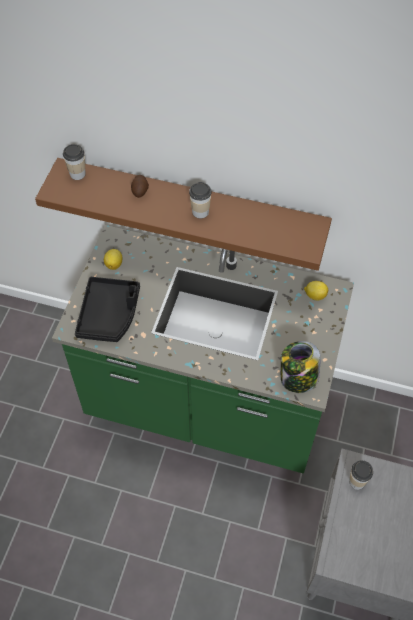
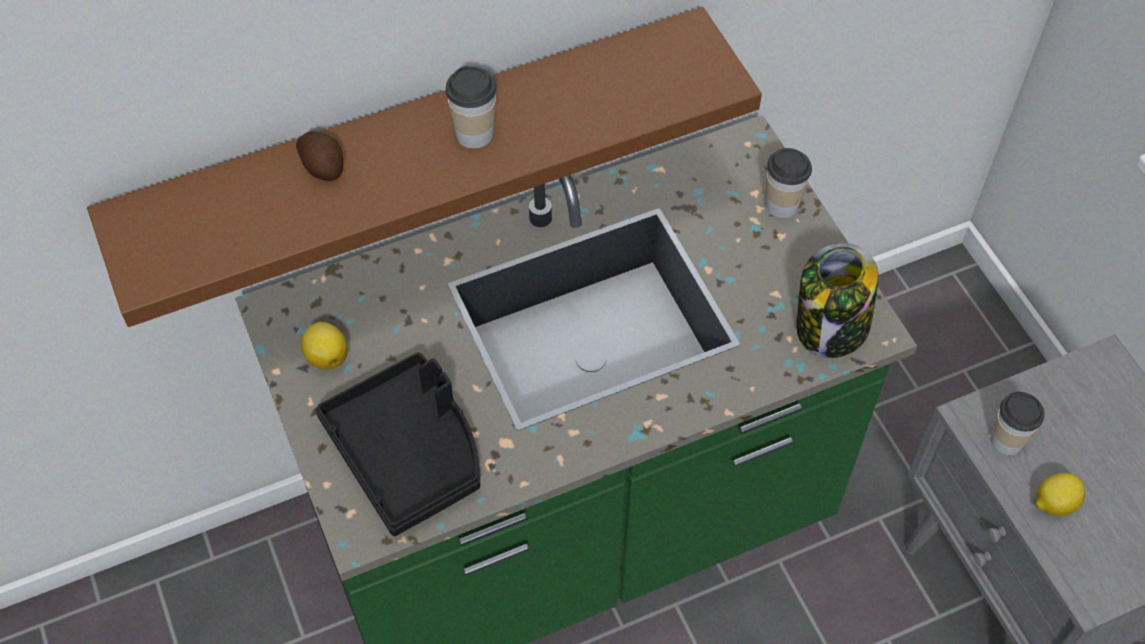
camera: 40 degrees left, 0 degrees up
cup [63,144,86,180] -> cup moved to [766,148,812,218]
lemon [304,281,328,301] -> lemon moved to [1036,473,1085,516]

